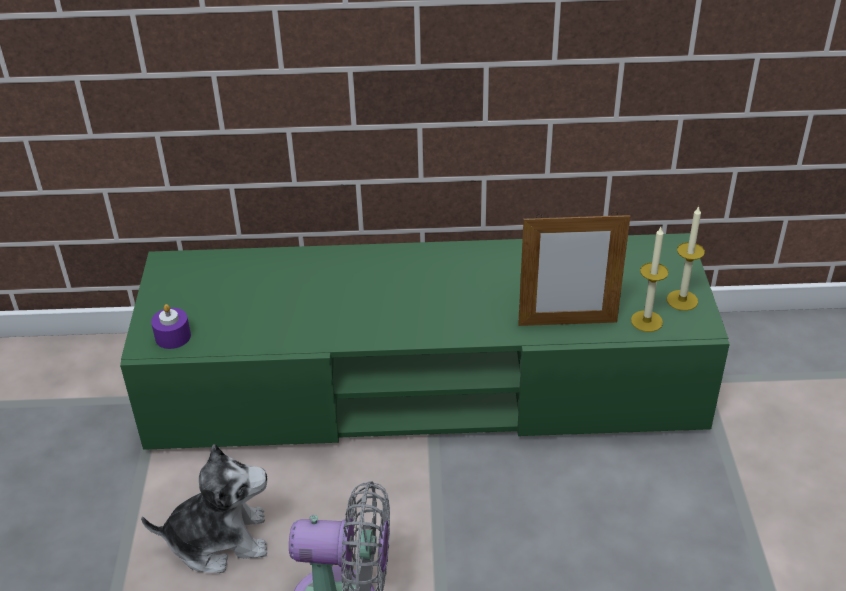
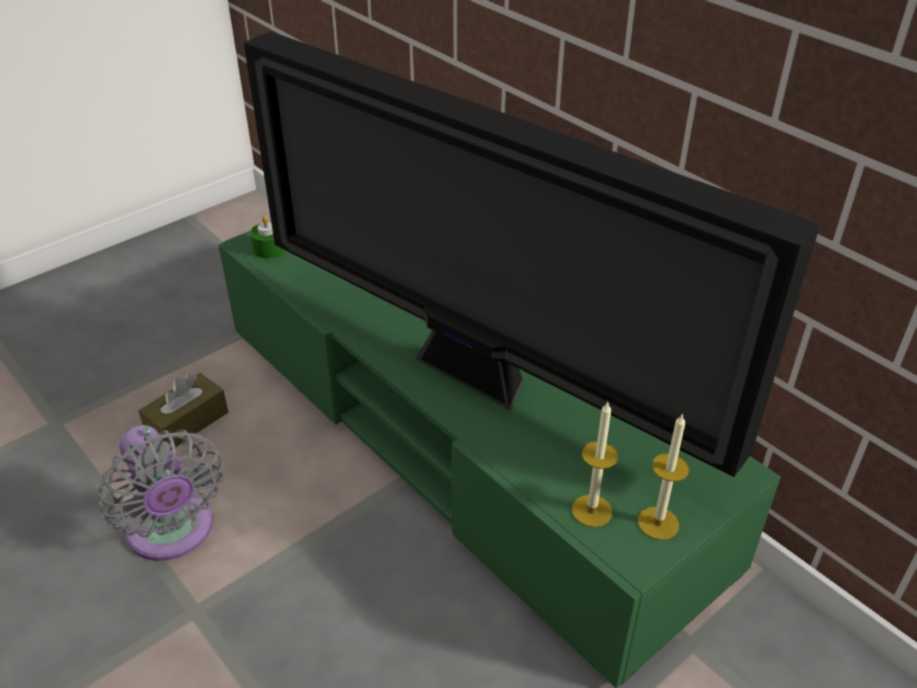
camera: 50 degrees right, 0 degrees up
plush toy [141,444,267,573] -> brown tissue box [138,373,228,451]
purple candle [151,304,191,349] -> green candle [250,216,286,259]
picture frame [518,211,630,326] -> none
none -> television [243,31,820,477]

